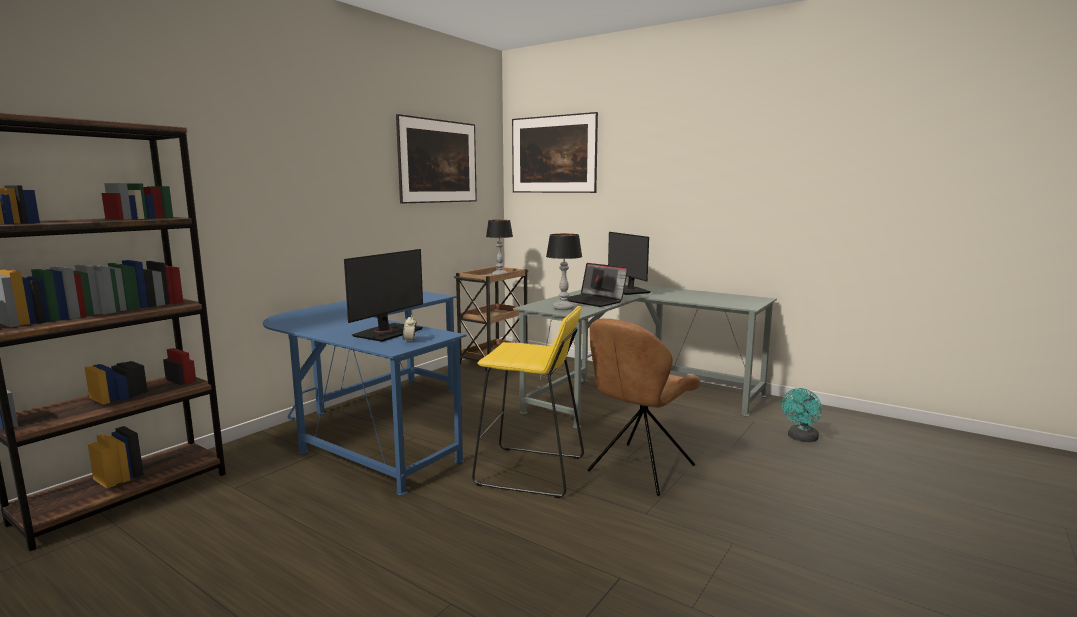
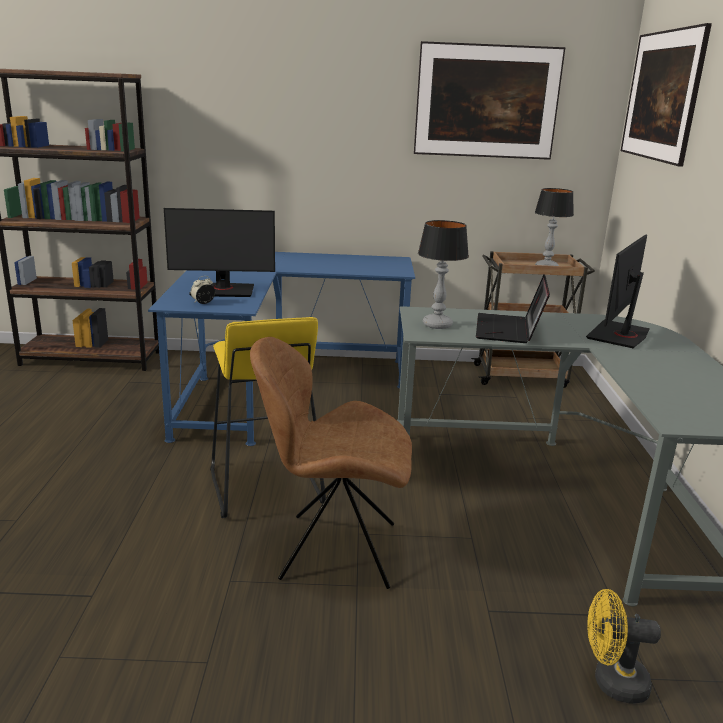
camera: 55 degrees right, 10 degrees up
turquoise fan [782,388,822,442] -> yellow fan [587,589,661,704]

